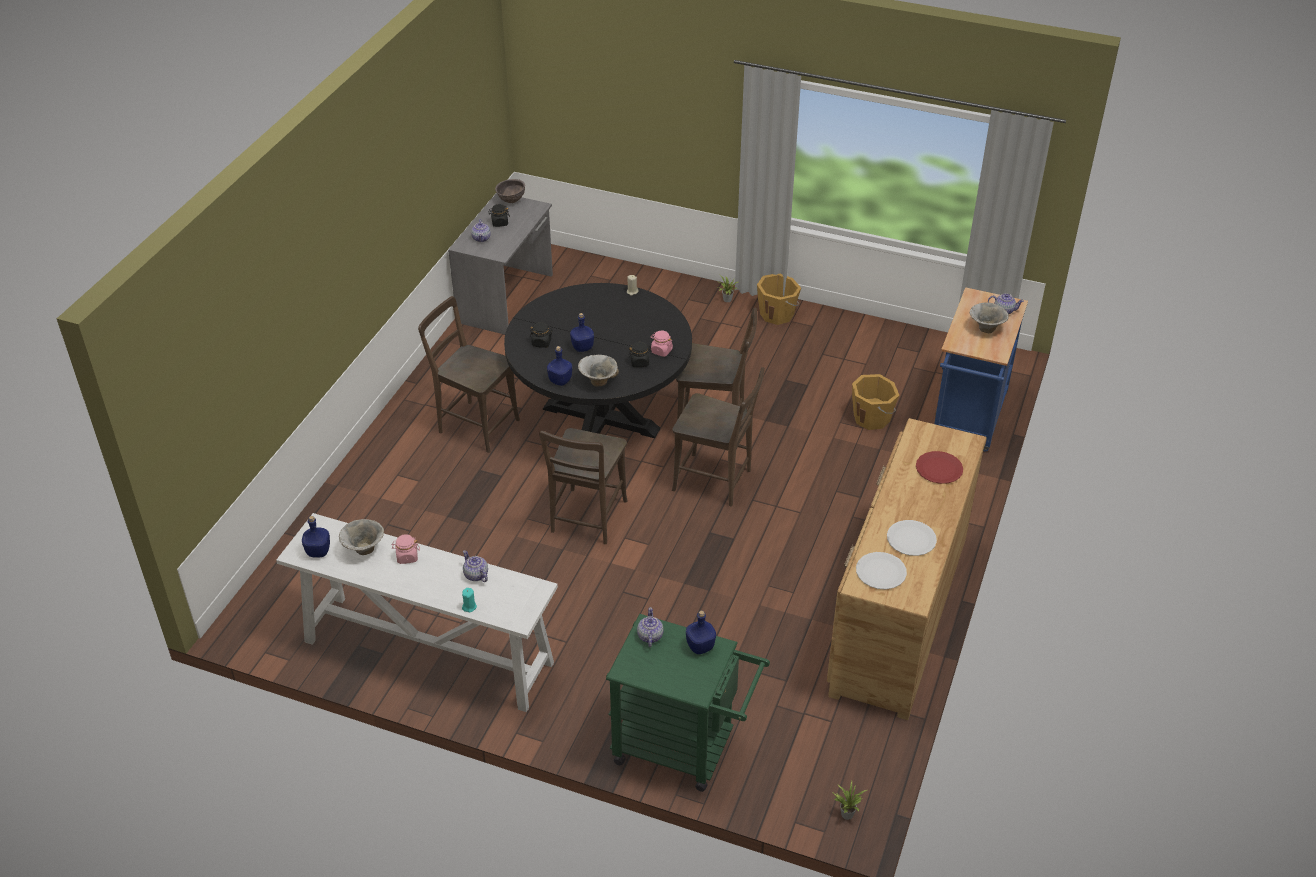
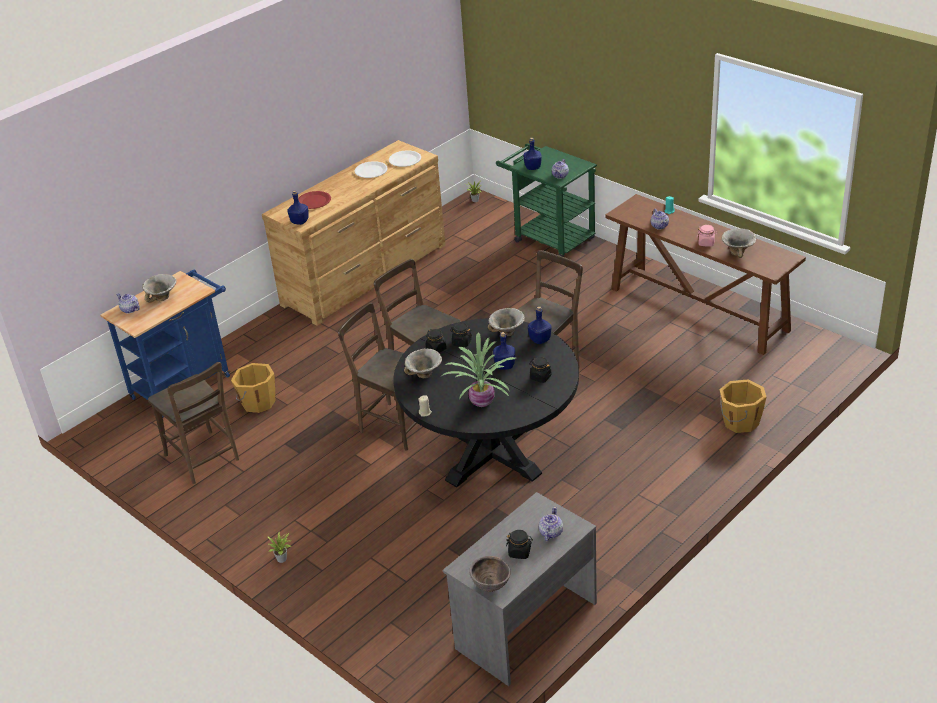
camera: 155 degrees left, 5 degrees down
white console table [276,513,558,712] -> brown console table [605,194,806,355]
blue bottle [302,516,330,558] -> blue bottle moved to [287,190,309,225]
brown chair [418,296,520,453] -> brown chair moved to [148,362,239,484]
pink jar [651,331,673,357] -> black jar [426,329,447,353]
orange bucket [757,274,801,325] -> orange bucket moved to [720,379,766,433]
none -> bowl [404,348,442,378]
none -> potted plant [442,333,516,407]

